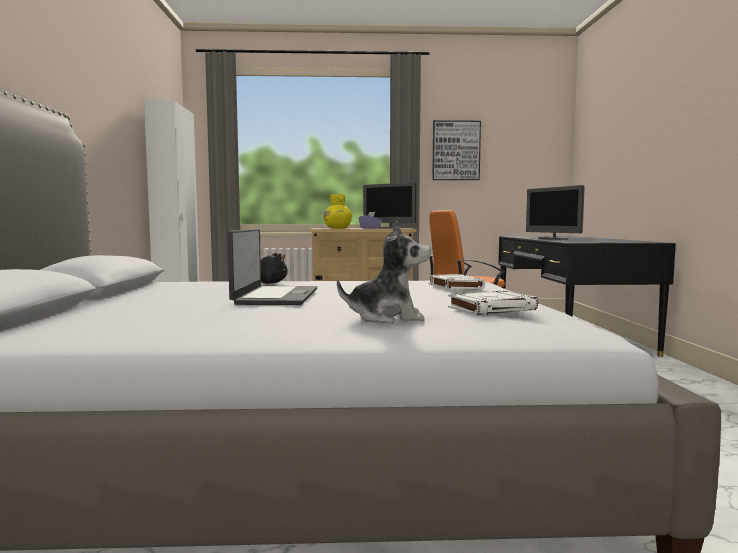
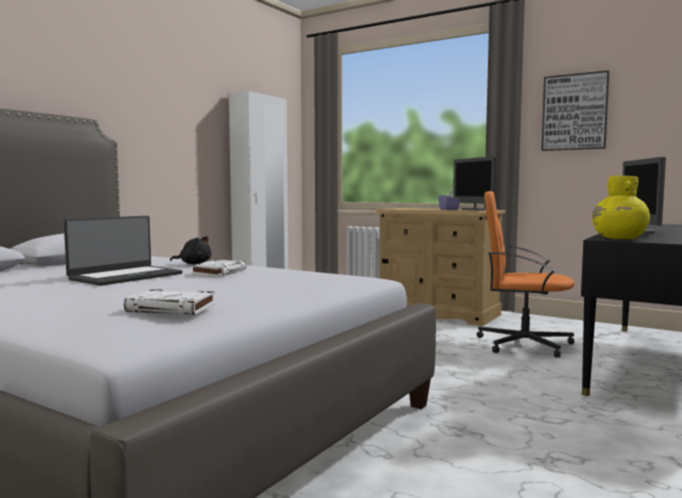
camera: 35 degrees right, 0 degrees up
yellow vase [324,194,352,229] -> yellow vase moved to [592,176,650,239]
plush toy [337,221,431,324] -> none
white book [428,274,485,290] -> white book moved to [191,260,246,276]

